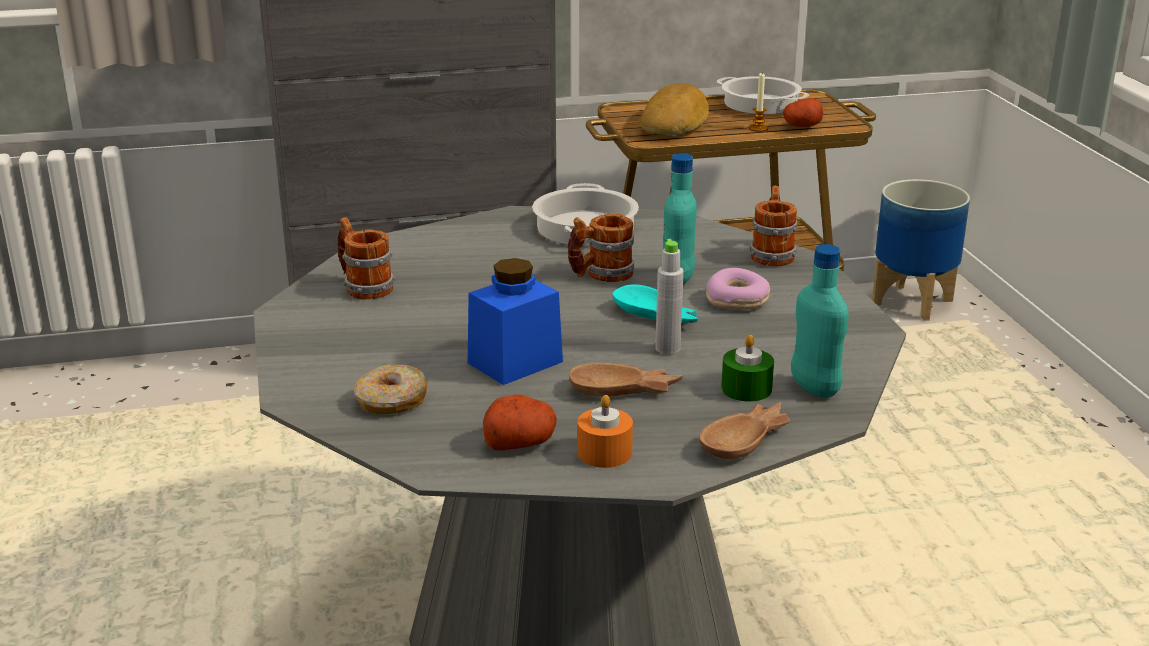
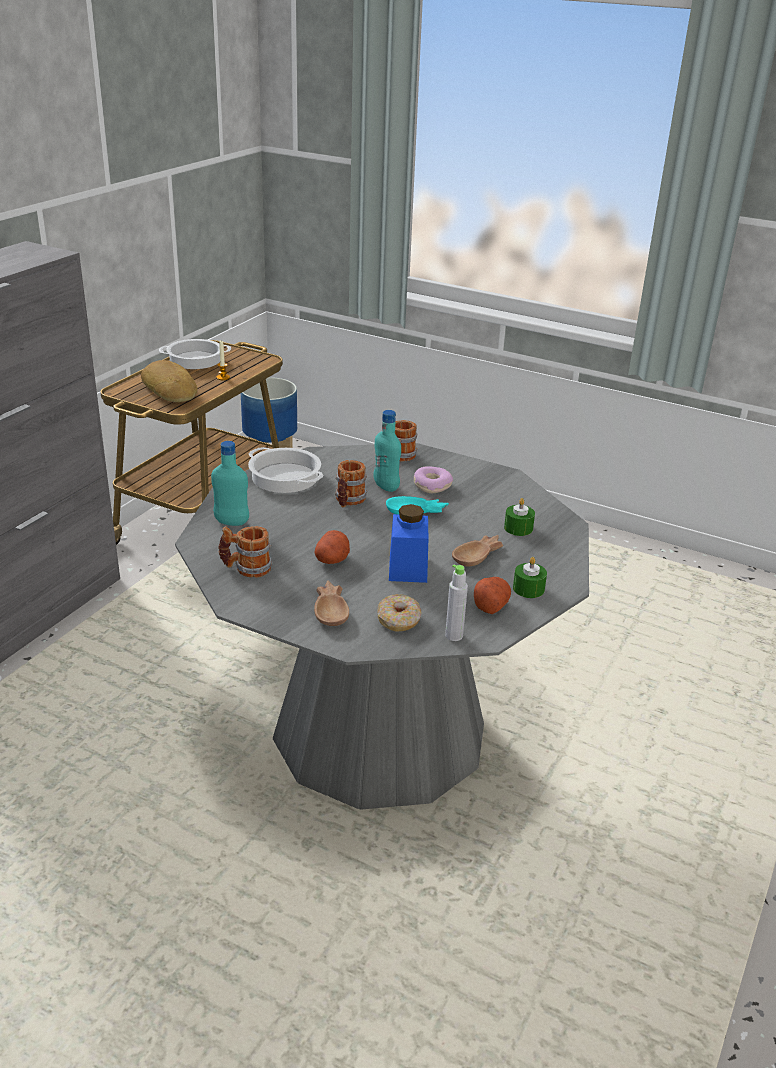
camera: 50 degrees left, 5 degrees up
orange candle [577,395,633,468] -> green candle [513,557,547,598]
grey bottle [655,239,684,354] -> grey bottle moved to [445,564,468,641]
brown bowl [699,402,790,459] -> brown bowl moved to [314,580,349,626]
potato [783,98,823,127] -> potato moved to [315,530,350,564]
turquoise bottle [791,244,849,398] -> turquoise bottle moved to [211,441,249,526]

